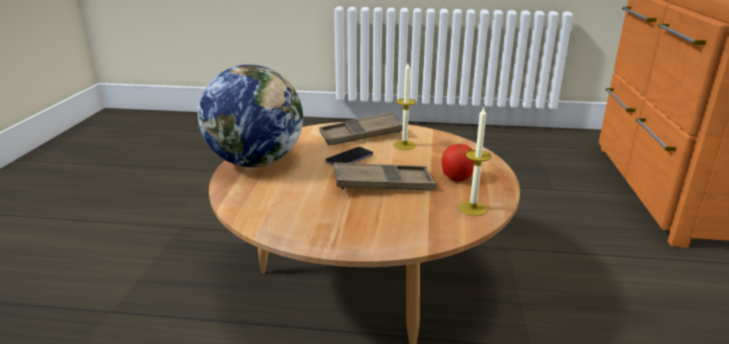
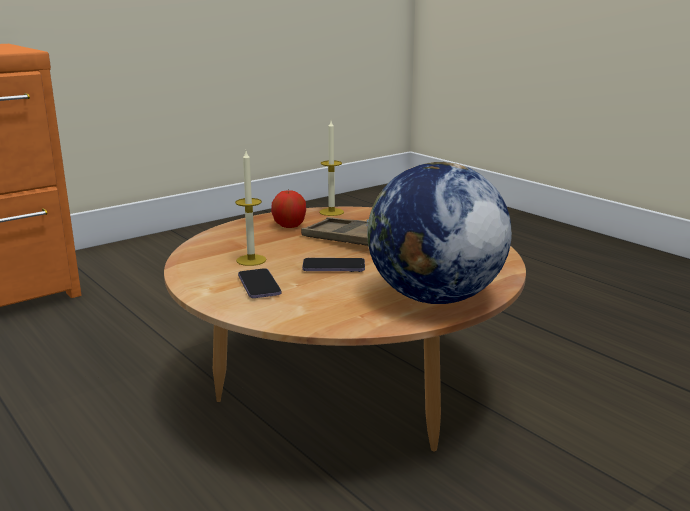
camera: 135 degrees left, 5 degrees down
brown tray [319,112,403,145] -> phone [238,268,281,298]

